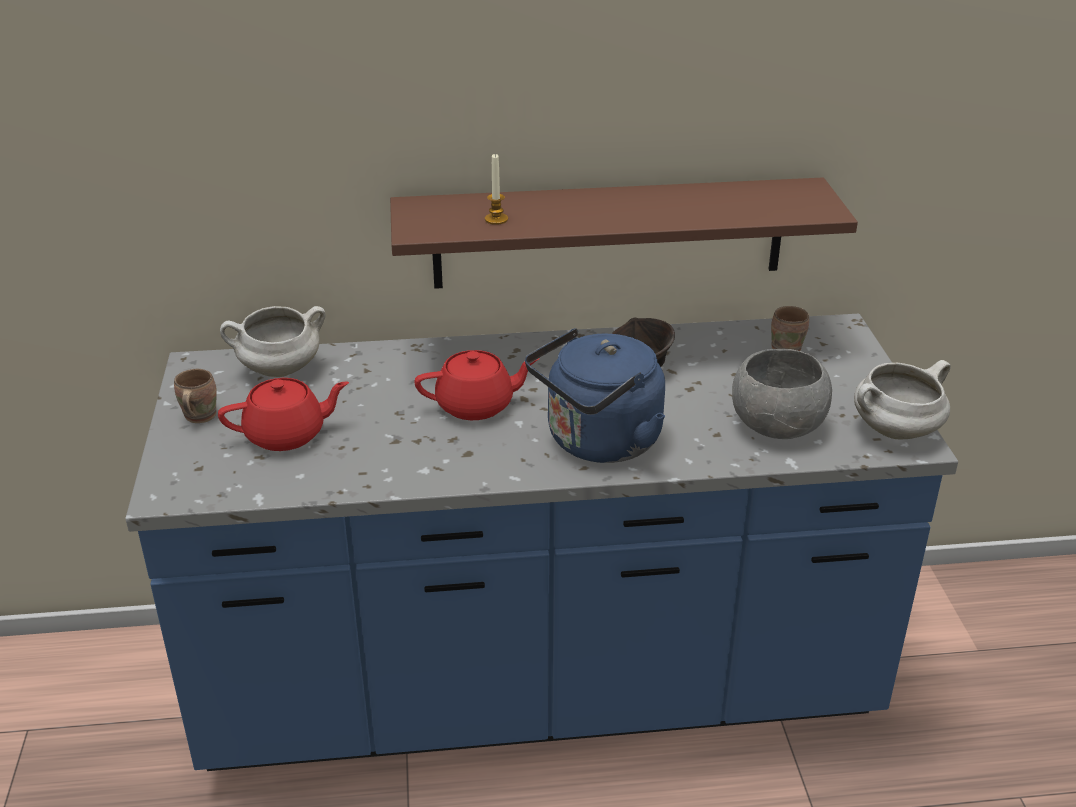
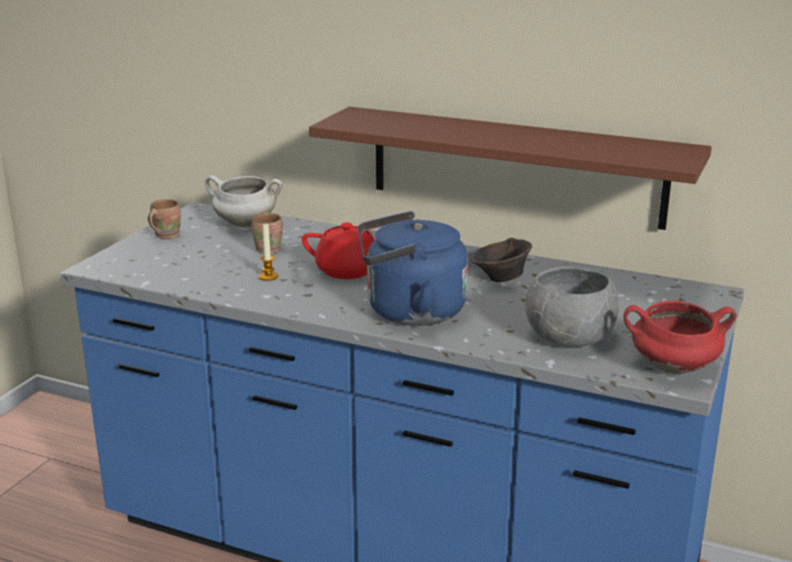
camera: 30 degrees right, 10 degrees down
red teapot [218,378,349,451] -> none
candle [485,154,508,225] -> candle moved to [259,222,278,281]
brown mug [771,306,809,351] -> brown mug moved to [252,213,283,254]
white cooking pot [854,360,951,439] -> red cooking pot [623,301,737,374]

